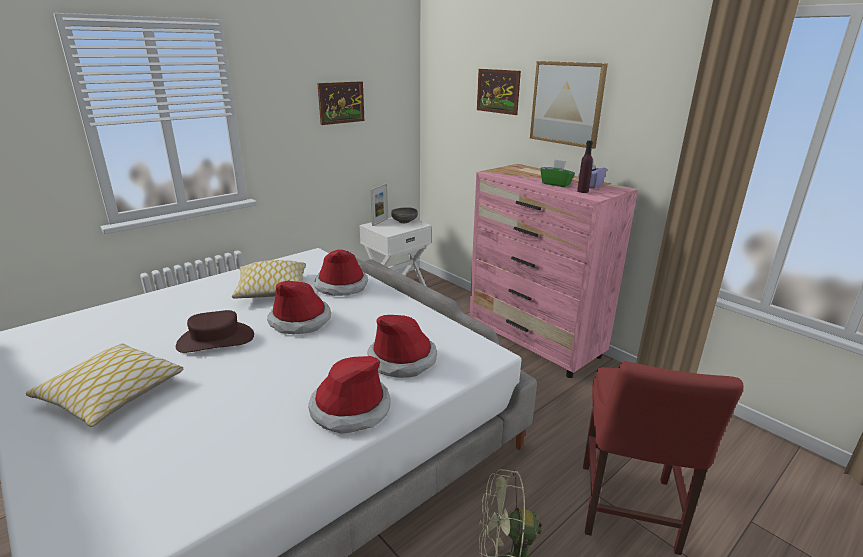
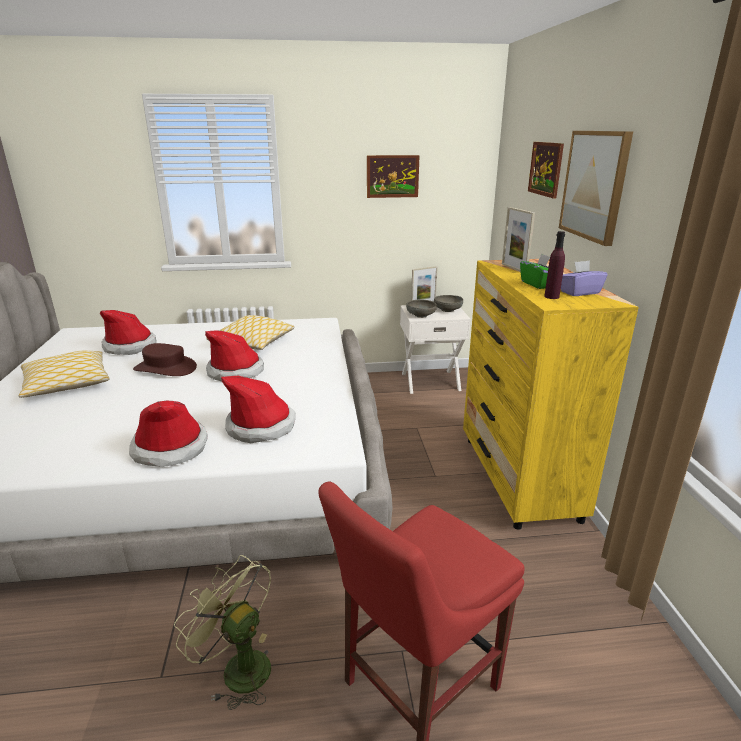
camera: 35 degrees right, 0 degrees up
hat [314,250,368,296] -> hat moved to [100,310,157,355]
pink dresser [470,164,638,378] -> yellow dresser [463,259,639,530]
none -> grey bowl [406,299,437,318]
none -> picture frame [502,207,535,272]

